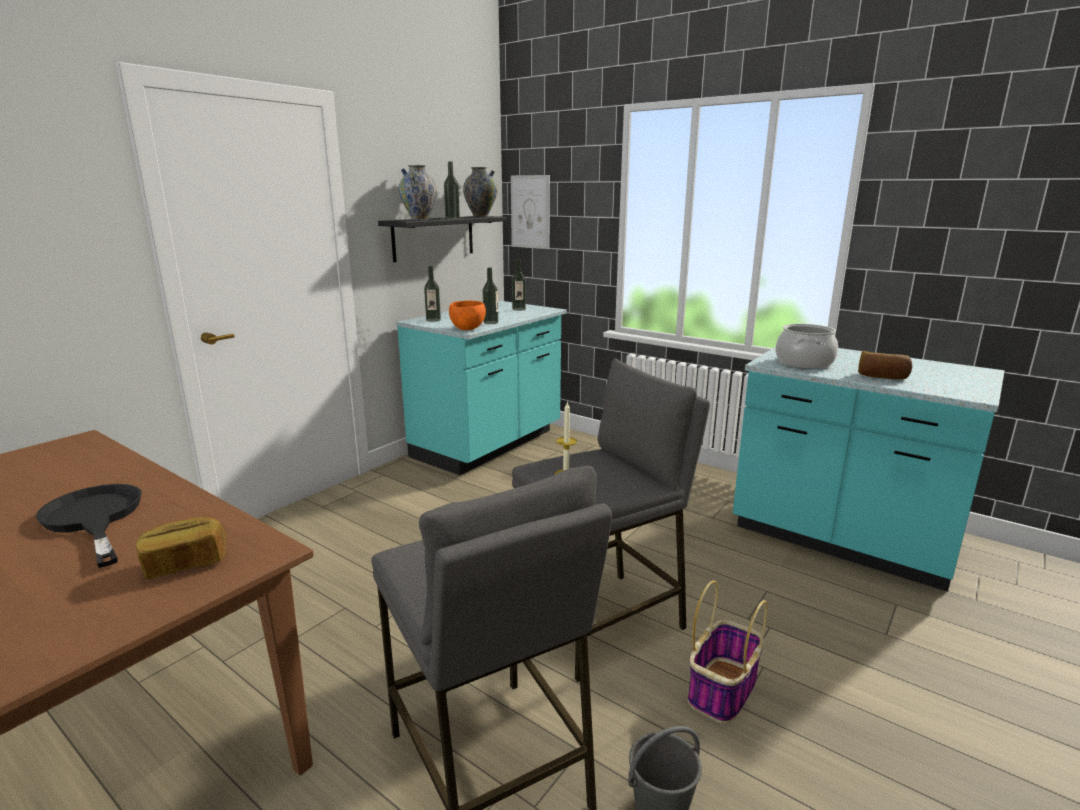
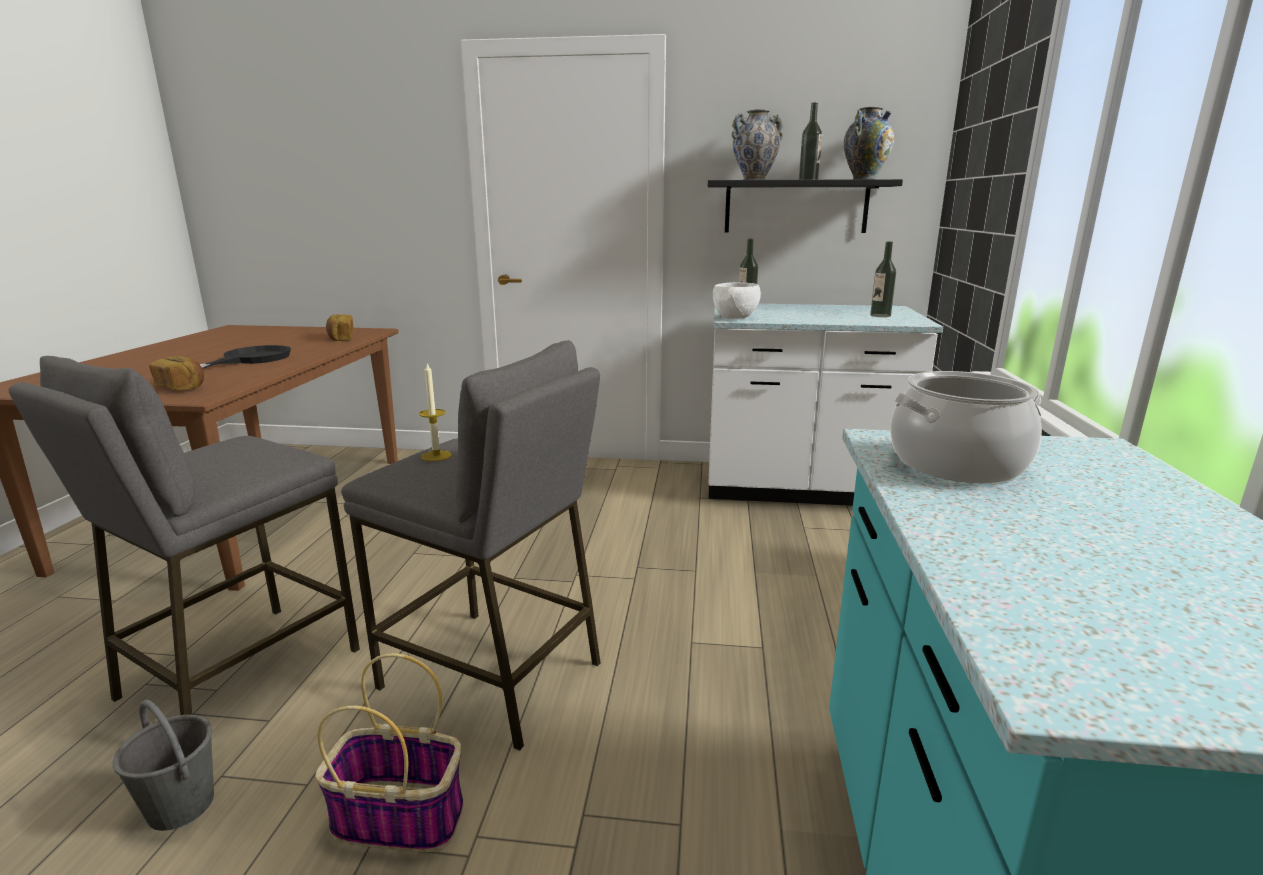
camera: 60 degrees right, 0 degrees up
turquoise counter [396,300,567,475] -> white counter [708,304,943,506]
orange bowl [449,301,486,330] -> white bowl [713,282,761,319]
bottle [483,267,498,324] -> none
picture [511,175,550,249] -> none
bread [858,351,912,380] -> bread moved to [326,314,354,341]

